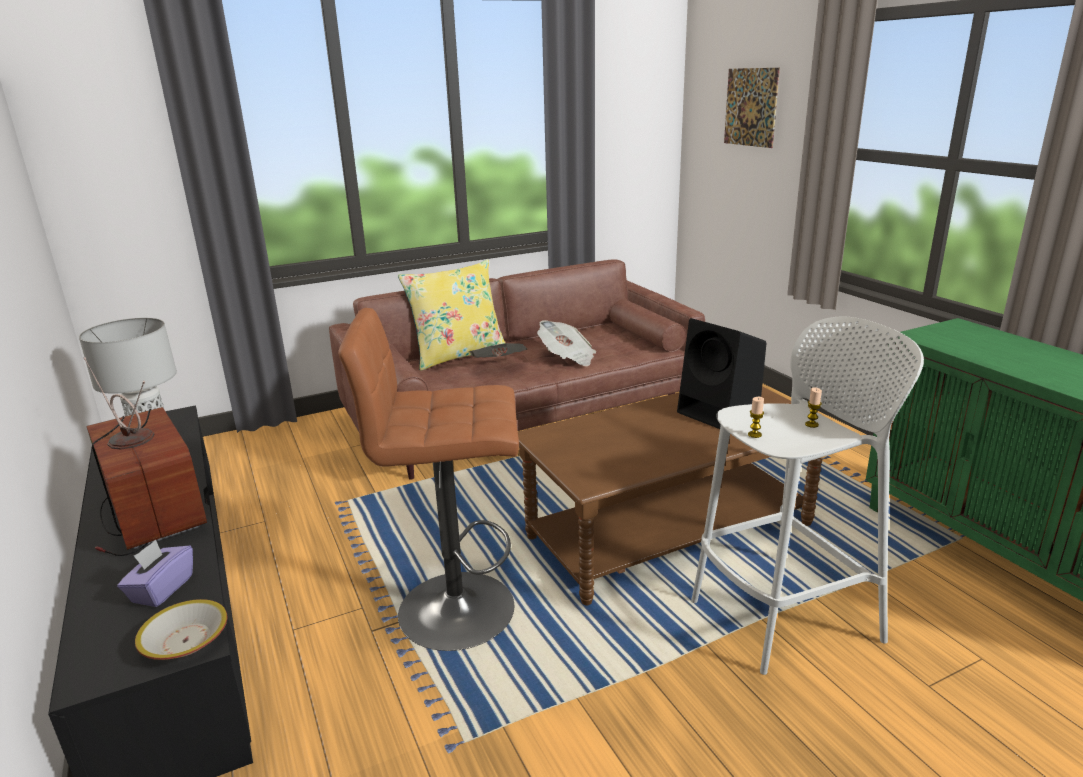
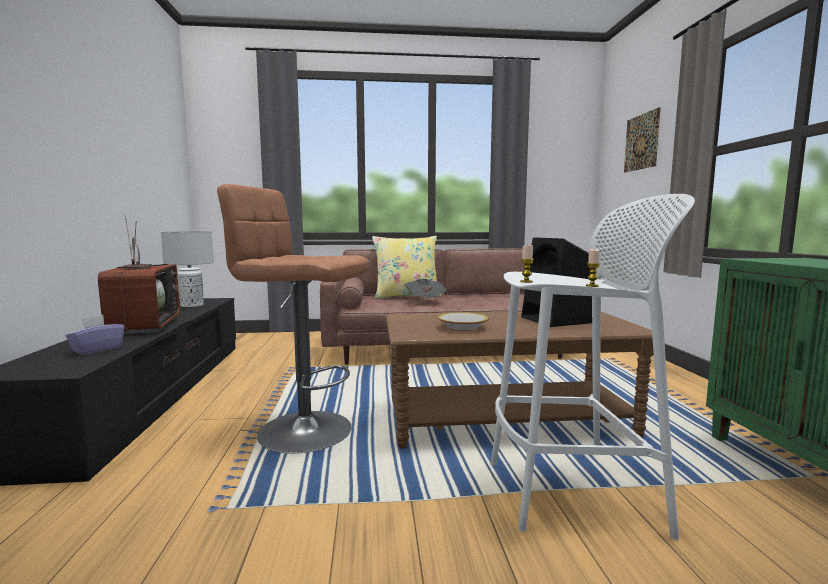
camera: 20 degrees right, 15 degrees down
bowl [135,599,227,660] -> bowl moved to [438,312,489,331]
newspaper [537,320,596,366] -> none

